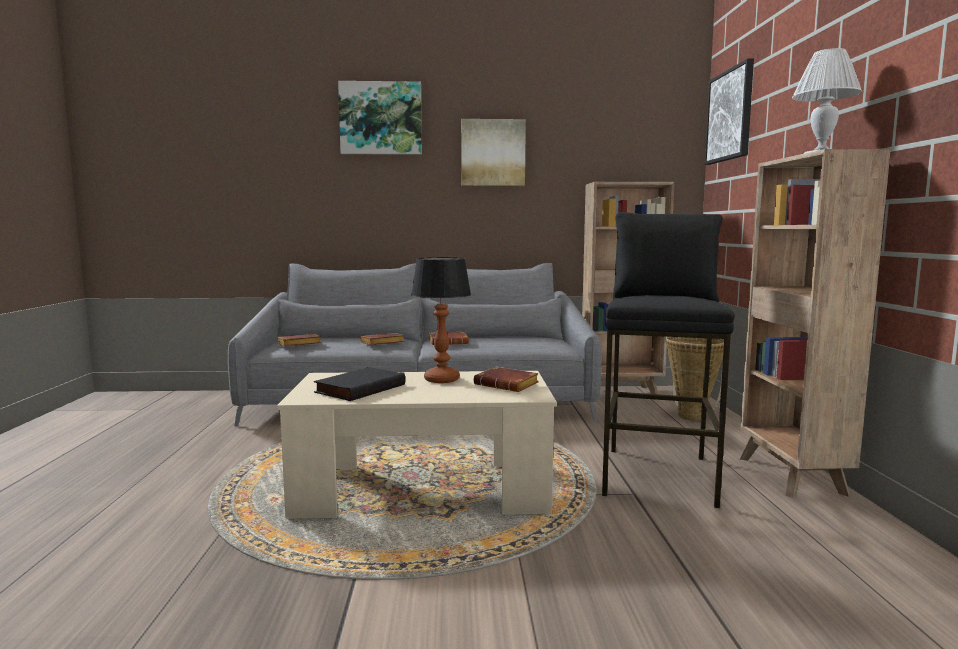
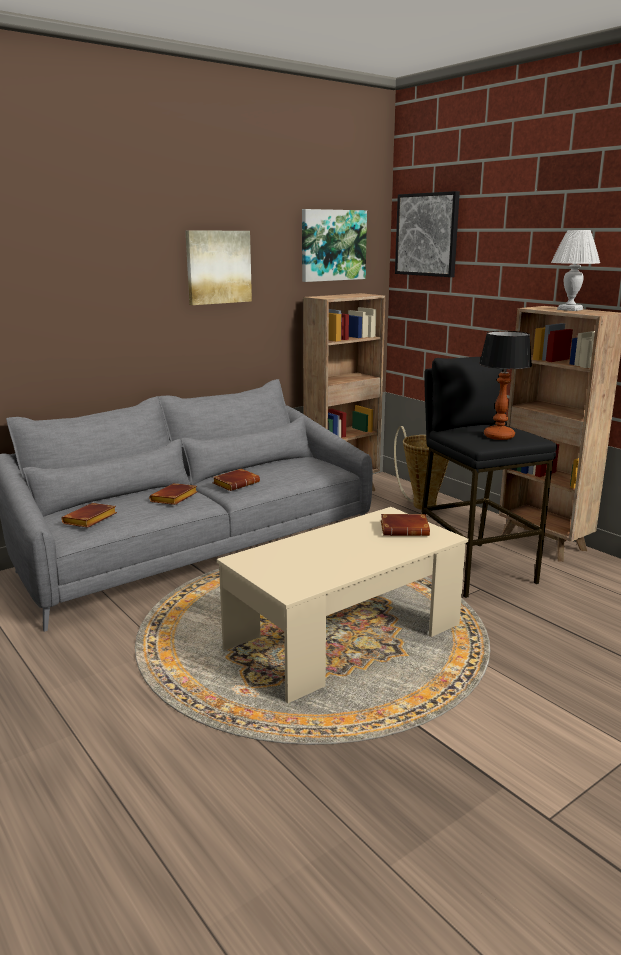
camera: 35 degrees left, 10 degrees up
black book [314,367,405,401] -> none
picture [338,81,422,155] -> picture moved to [302,209,367,282]
table lamp [411,257,471,383] -> table lamp moved to [479,331,532,440]

